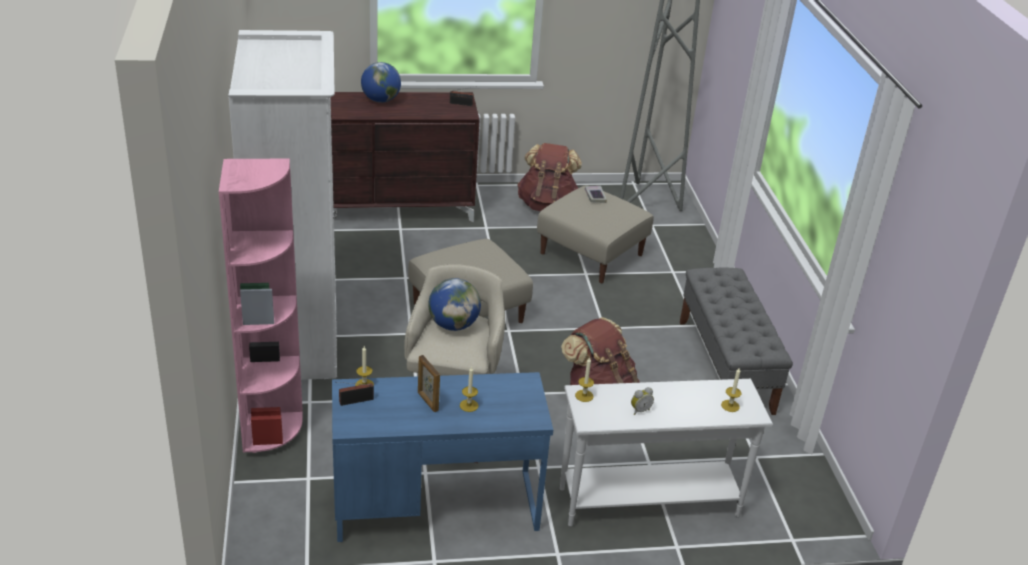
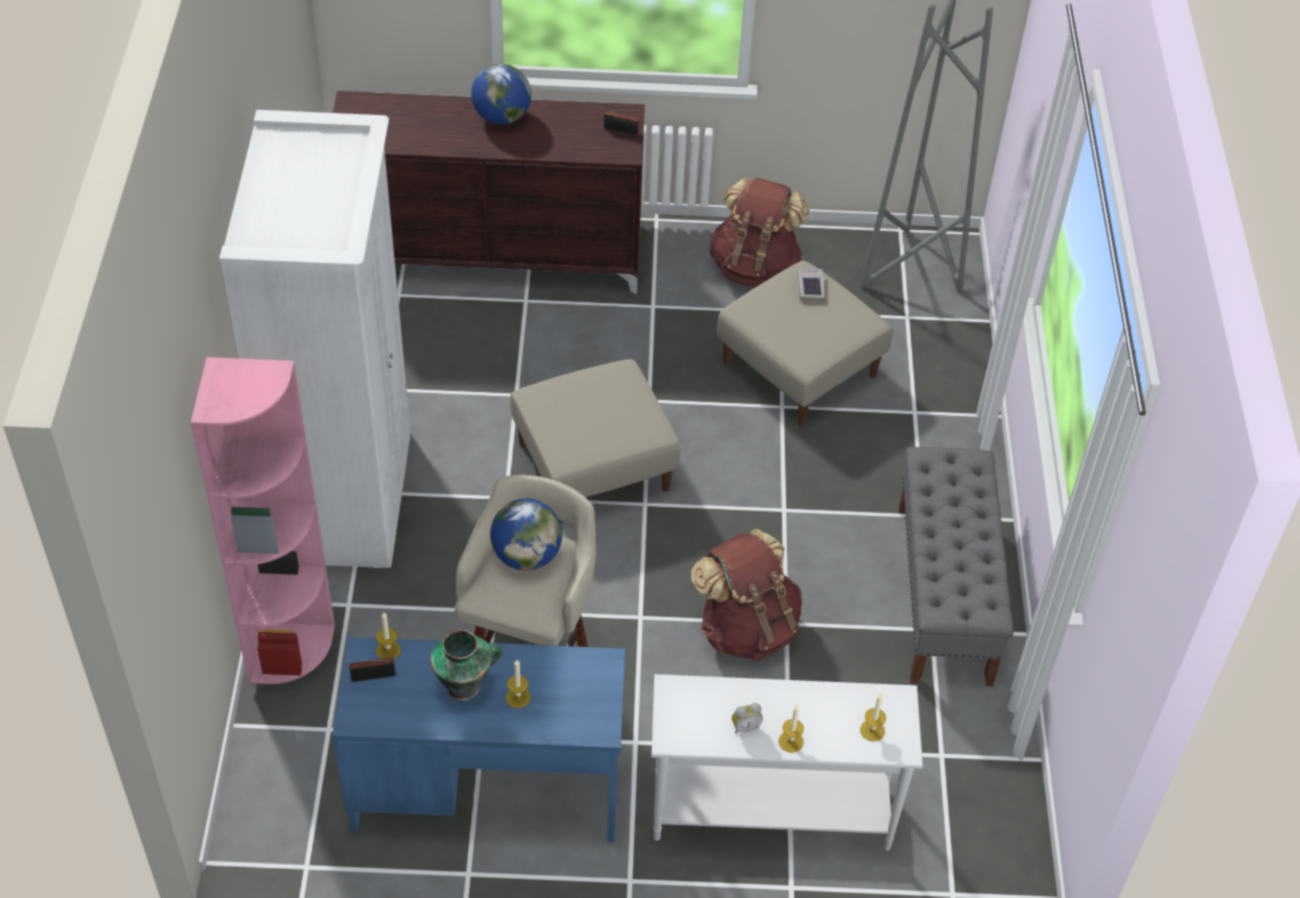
camera: 10 degrees right, 15 degrees up
picture frame [418,355,440,412] -> vase [431,630,502,701]
candle [575,357,594,402] -> candle moved to [778,705,804,753]

